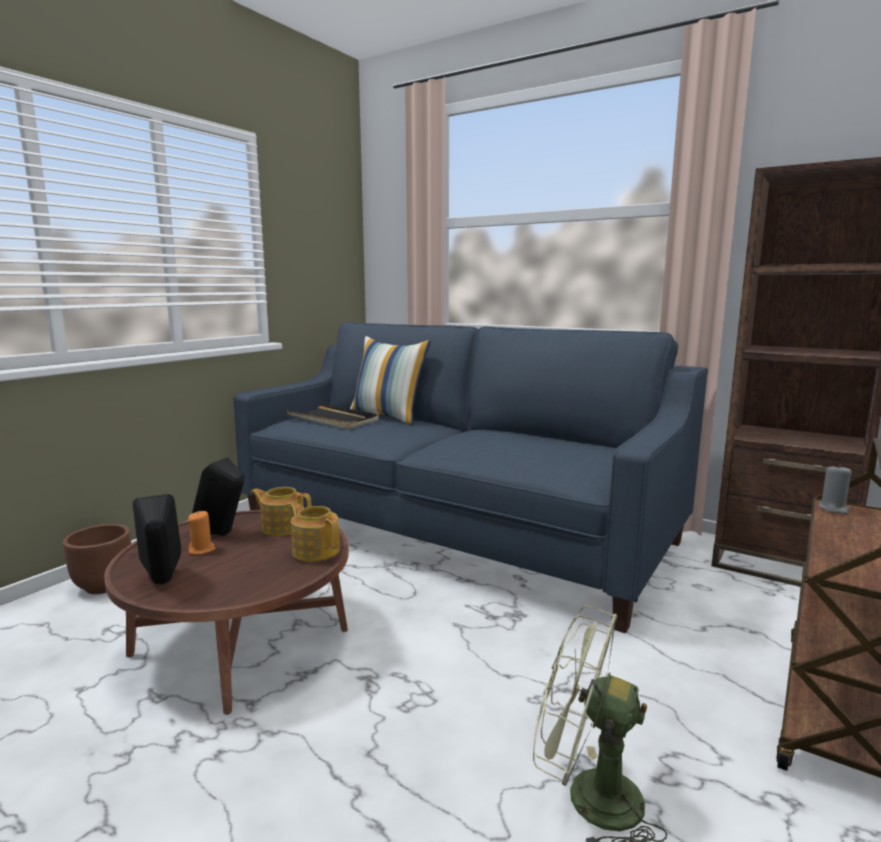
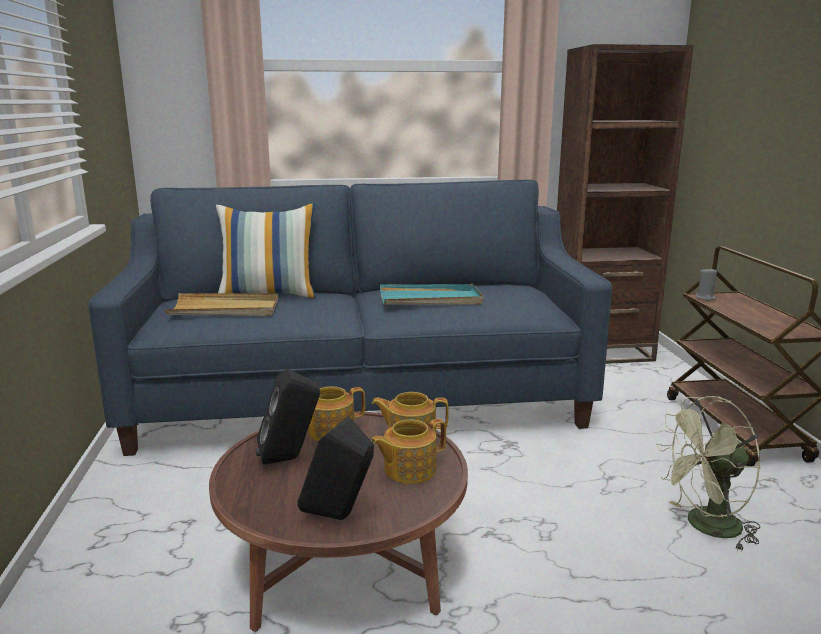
camera: 40 degrees left, 5 degrees up
brown planter [63,524,131,594] -> none
orange candle [188,511,215,555] -> none
black tray [286,403,379,429] -> beige tray [164,293,278,316]
none -> teapot [371,419,446,484]
none -> turquoise tray [380,284,483,305]

